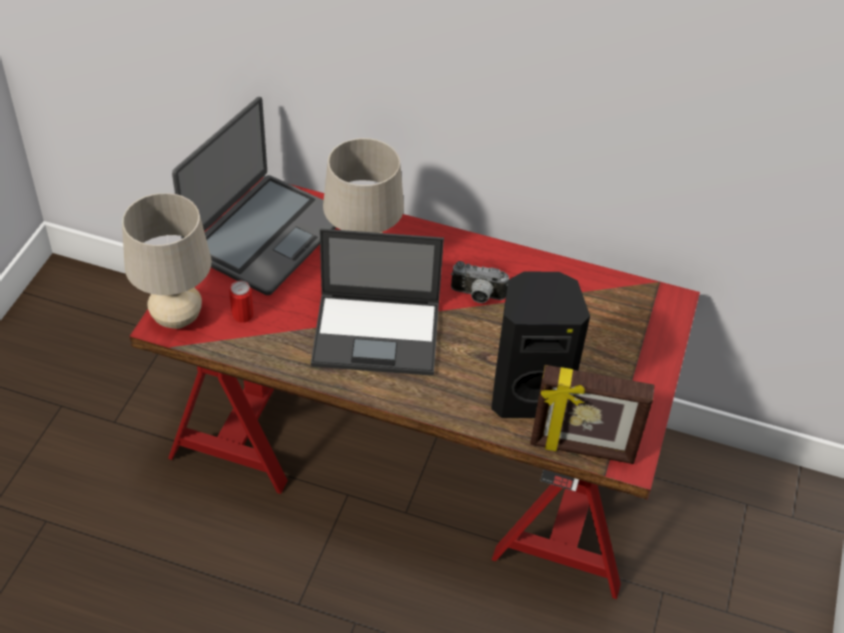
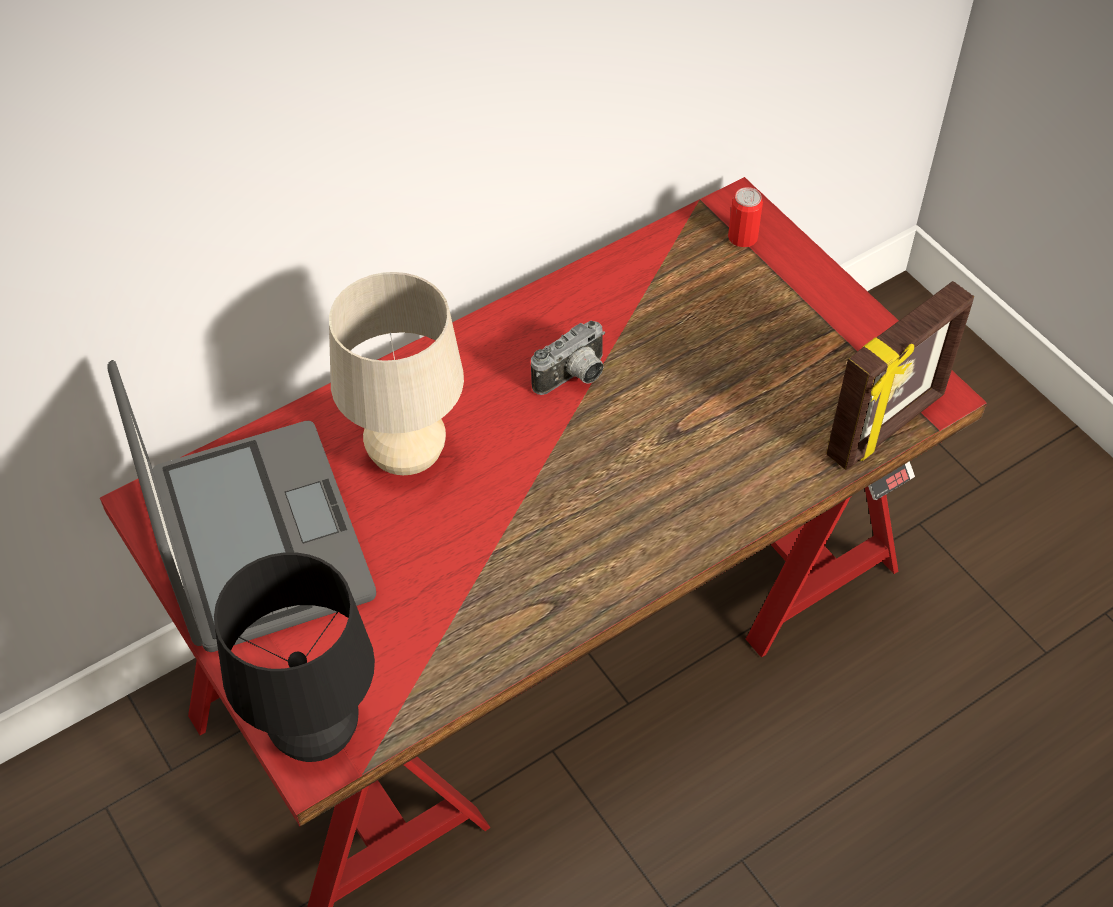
camera: 50 degrees left, 5 degrees up
beige table lamp [122,193,212,329] -> black table lamp [214,552,375,762]
can [229,281,254,323] -> can moved to [728,187,763,247]
laptop [311,229,444,376] -> none
black speaker [491,271,590,418] -> none

